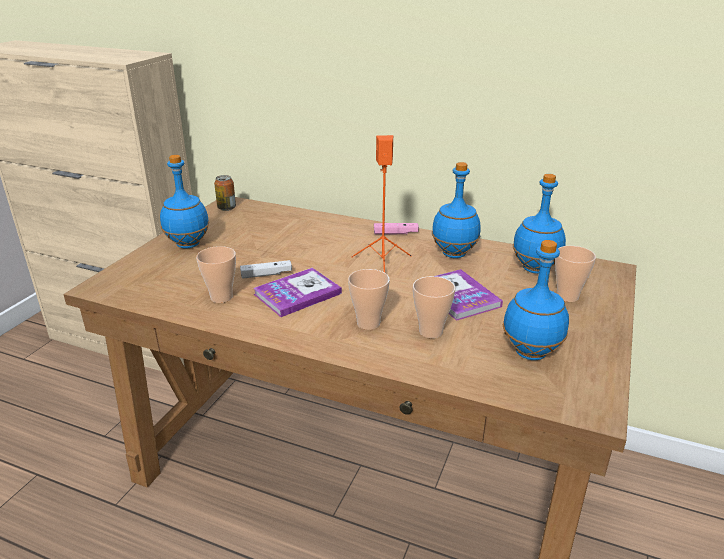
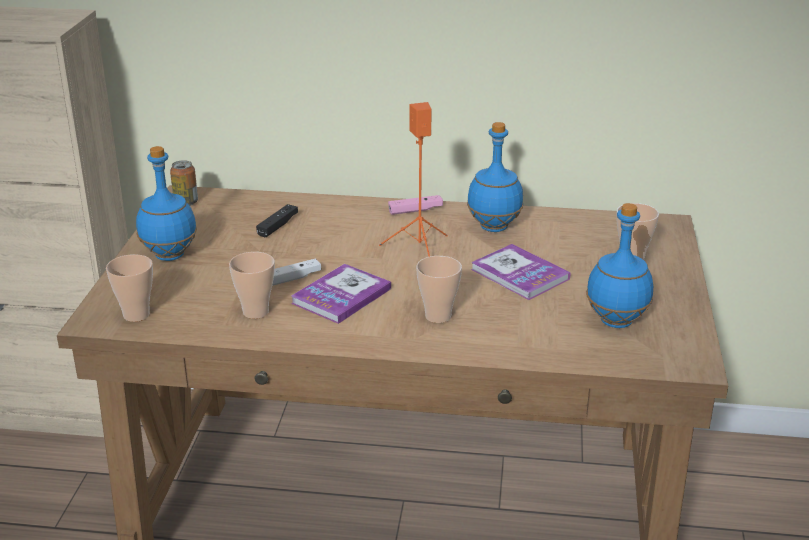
camera: 15 degrees left, 0 degrees up
cup [413,276,455,338] -> cup moved to [106,254,153,322]
blue bottle [513,174,566,274] -> none
none -> black game controller [256,204,298,237]

